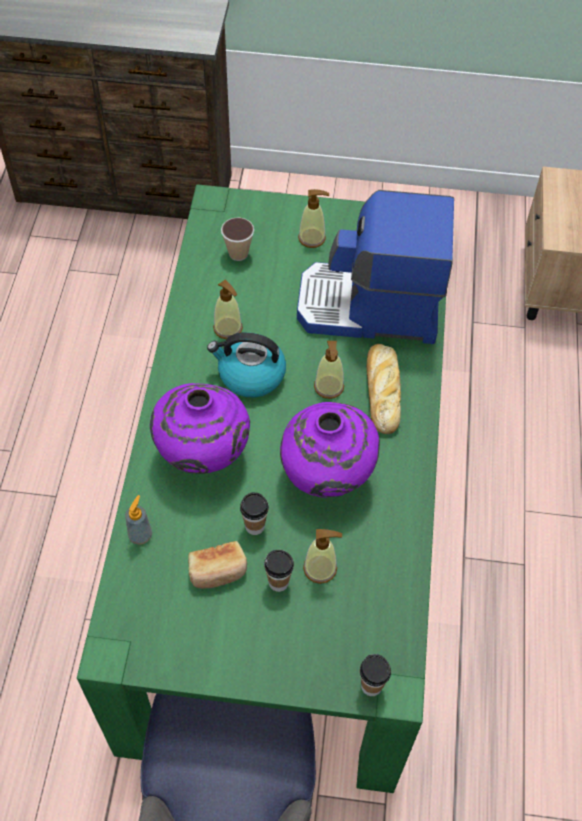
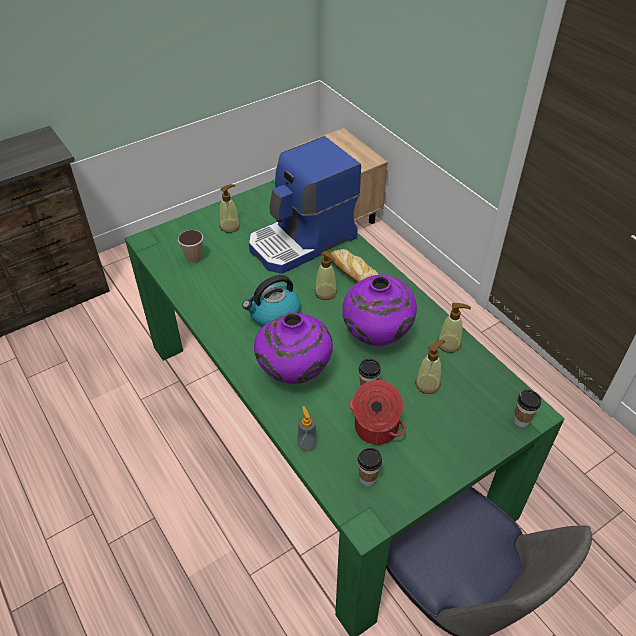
camera: 40 degrees left, 10 degrees down
bread [188,541,247,589] -> cooking pot [350,380,406,445]
soap dispenser [213,280,243,339] -> soap dispenser moved to [437,303,471,353]
cup [264,550,294,592] -> cup moved to [358,448,382,486]

